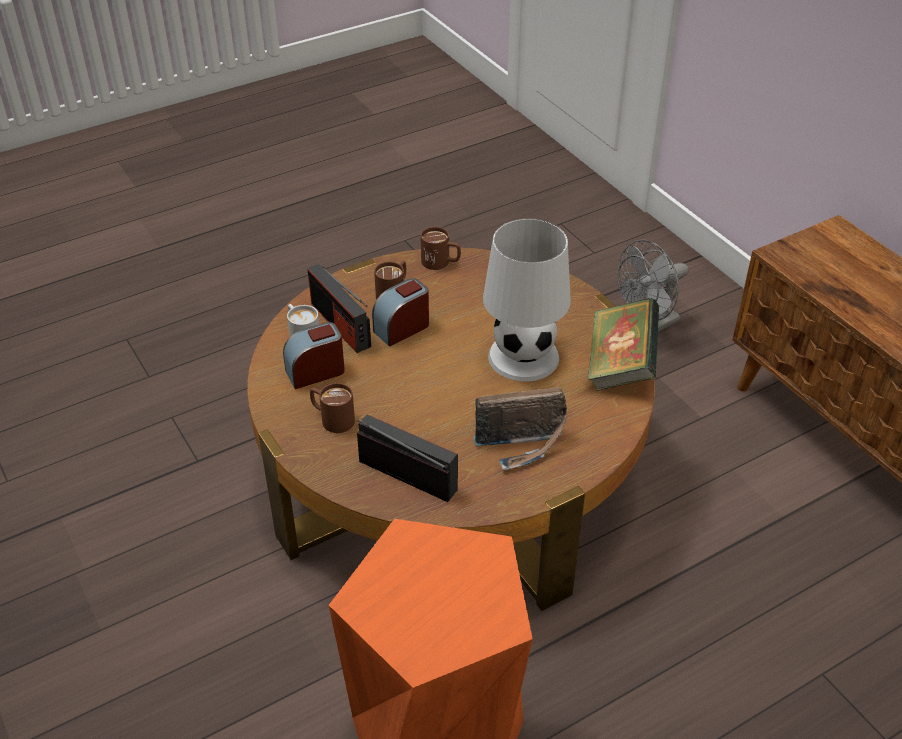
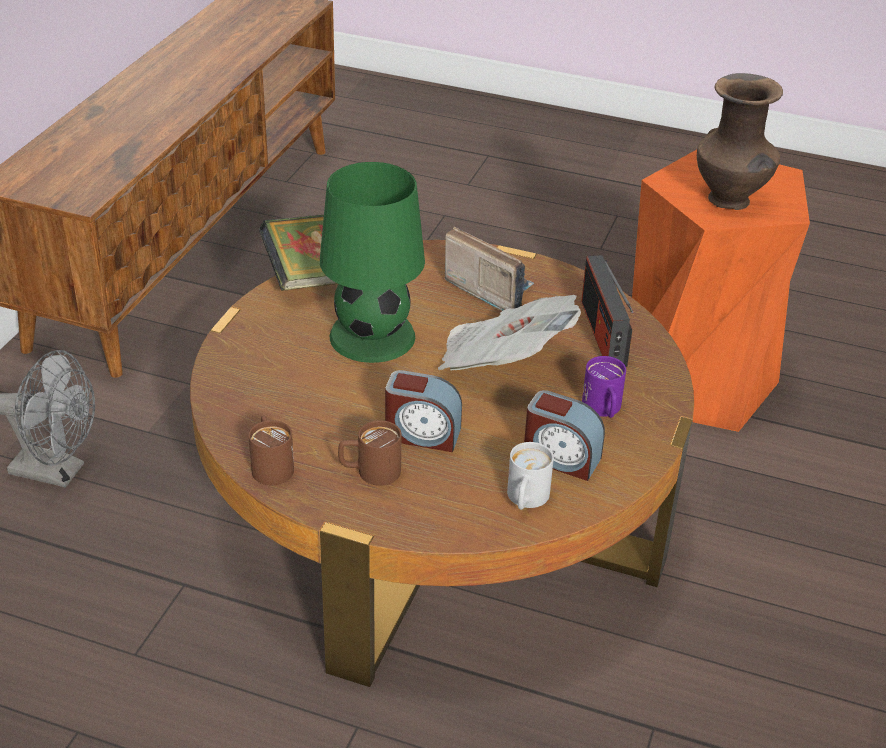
camera: 130 degrees left, 5 degrees down
radio [308,264,371,353] -> none
brown mug [310,383,355,433] -> purple mug [582,356,626,418]
white table lamp [483,218,571,382] -> green table lamp [320,162,425,363]
none -> newspaper [438,295,581,370]
none -> brown vase [697,73,783,210]

